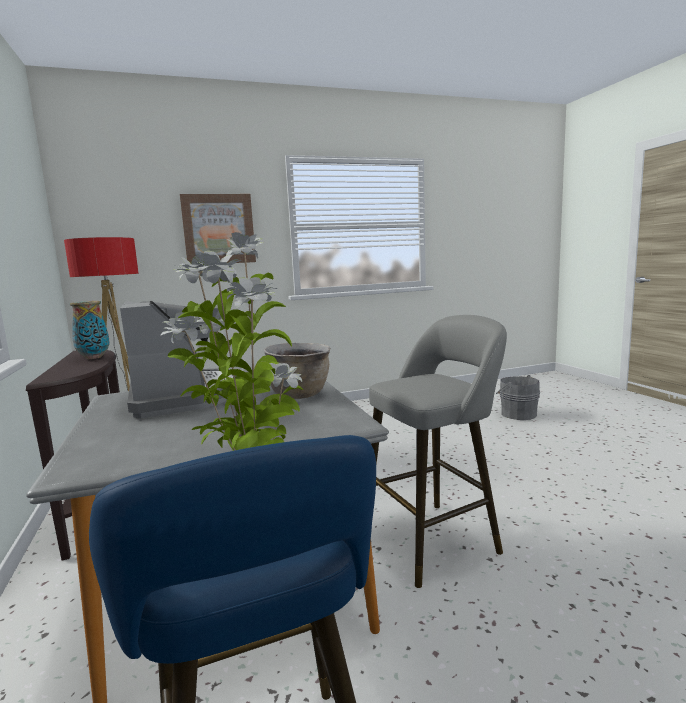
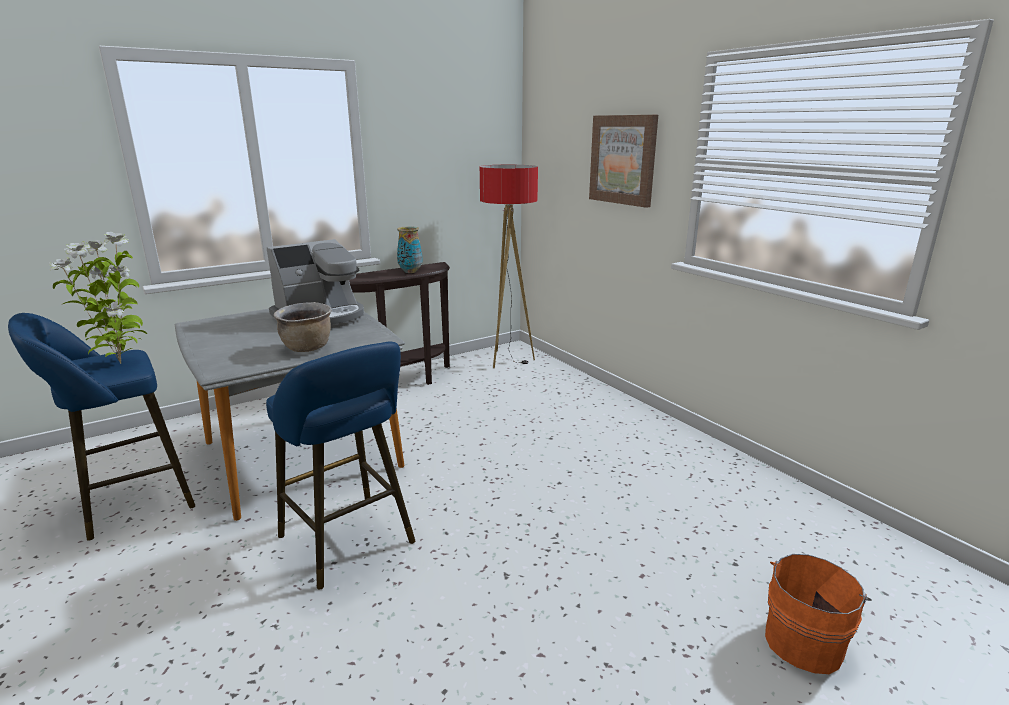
camera: 75 degrees right, 10 degrees up
grey stool [369,315,507,588] -> blue stool [266,342,415,590]
grey bucket [496,375,540,420] -> orange bucket [765,554,872,674]

